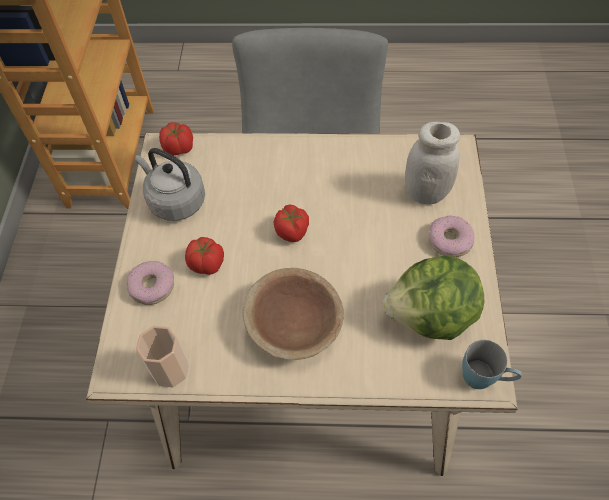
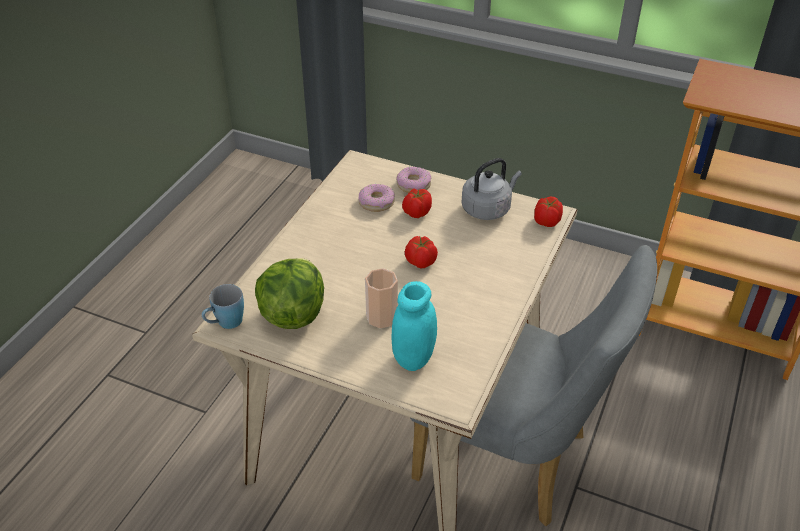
camera: 110 degrees right, 15 degrees down
cup [136,326,189,388] -> cup moved to [365,268,398,328]
brown bowl [243,268,344,360] -> none
white jar [405,122,460,204] -> turquoise jar [392,281,437,371]
donut [429,216,474,257] -> donut moved to [359,184,395,212]

